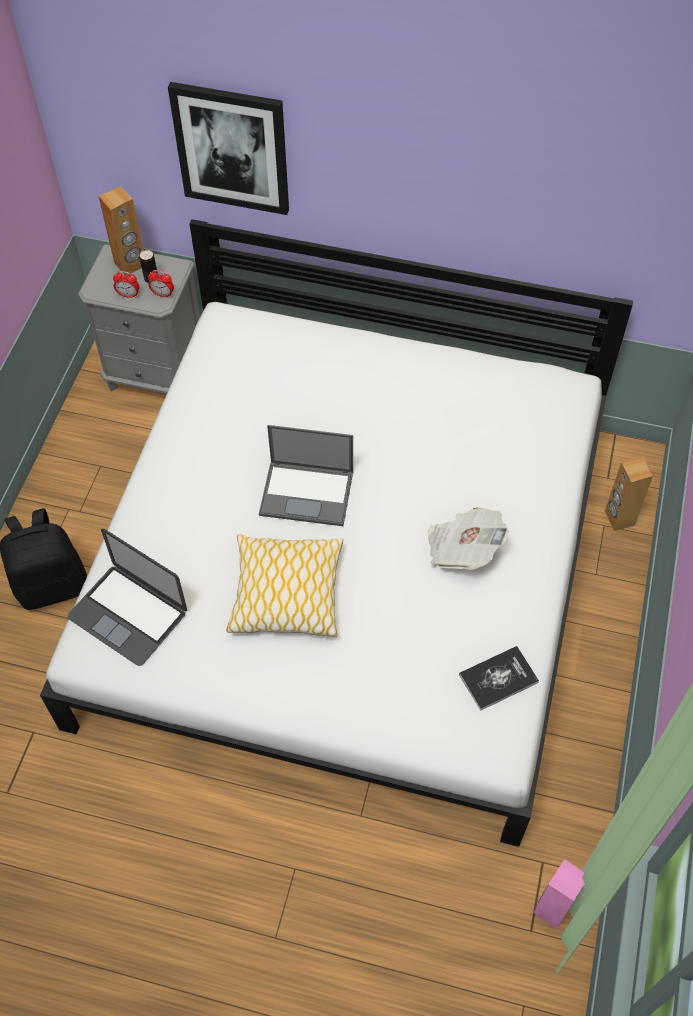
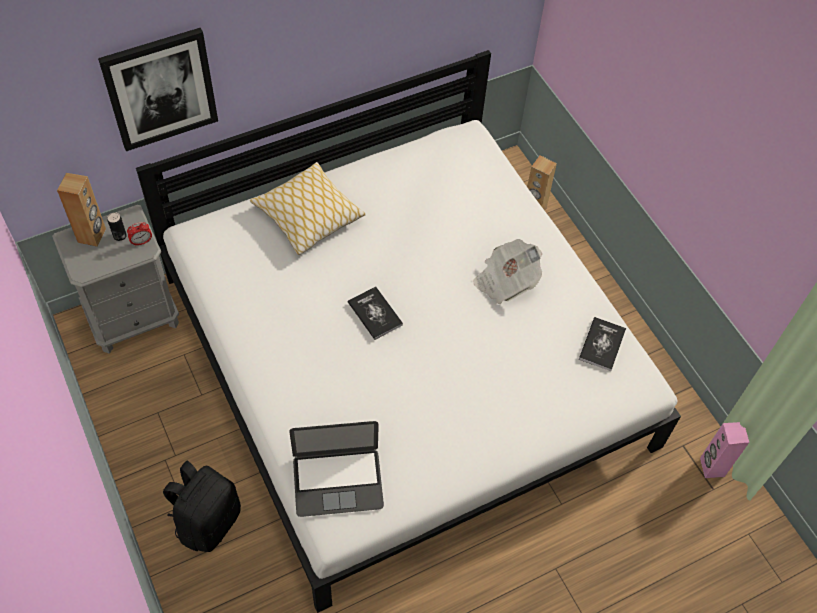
camera: 45 degrees left, 0 degrees up
alarm clock [113,271,139,298] -> none
pillow [226,535,343,637] -> pillow moved to [250,162,366,255]
laptop [259,425,353,526] -> book [348,287,403,340]

